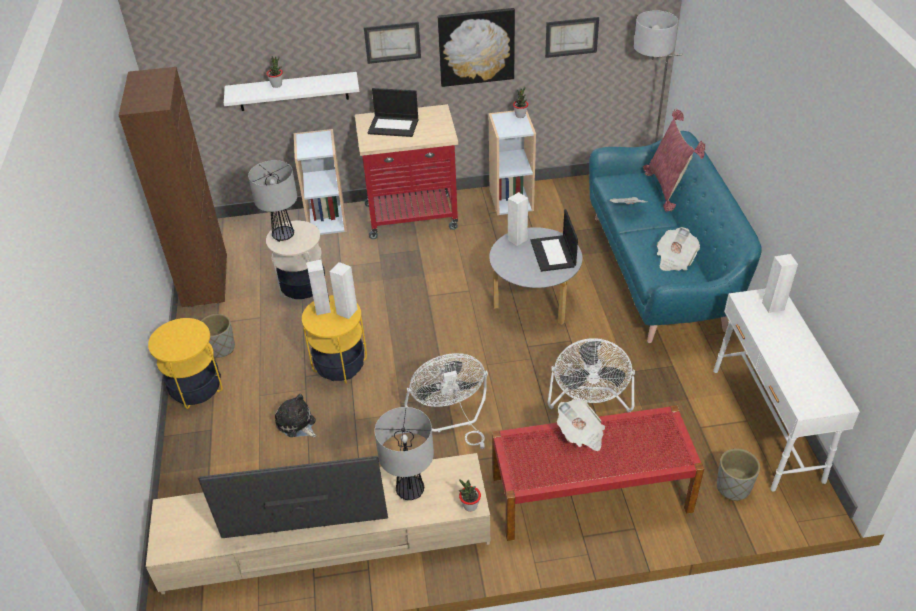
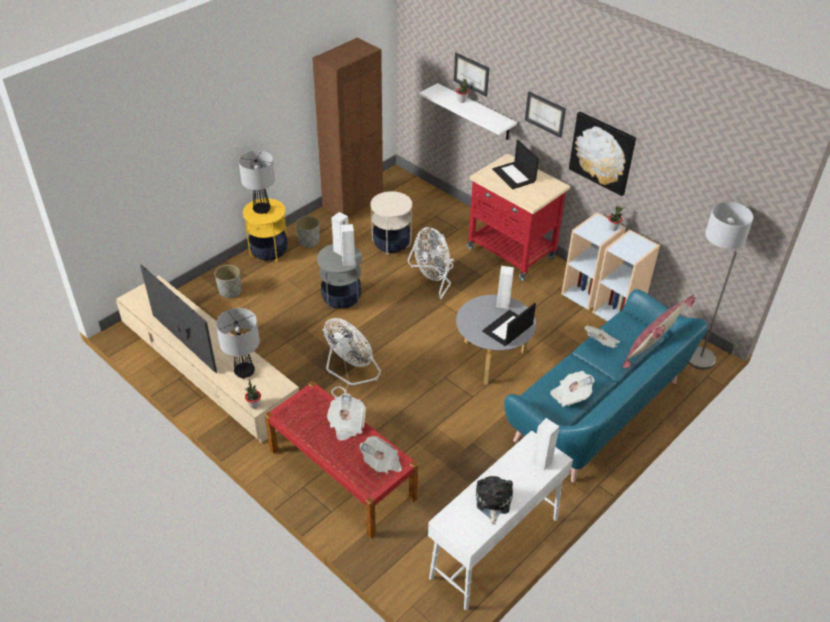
camera: 50 degrees right, 0 degrees up
table lamp [248,160,297,242] -> table lamp moved to [239,150,275,214]
plush toy [275,394,316,437] -> plush toy moved to [476,476,513,525]
bookcase [294,129,347,235] -> bookcase moved to [592,230,660,321]
yellow side table [302,295,367,384] -> grey side table [317,244,362,309]
picture [545,17,599,58] -> picture moved to [454,53,489,97]
white fan [548,338,635,412] -> white fan moved to [408,227,454,299]
grey planter [717,449,760,501] -> grey planter moved to [215,265,241,298]
none -> newspaper [360,436,402,473]

